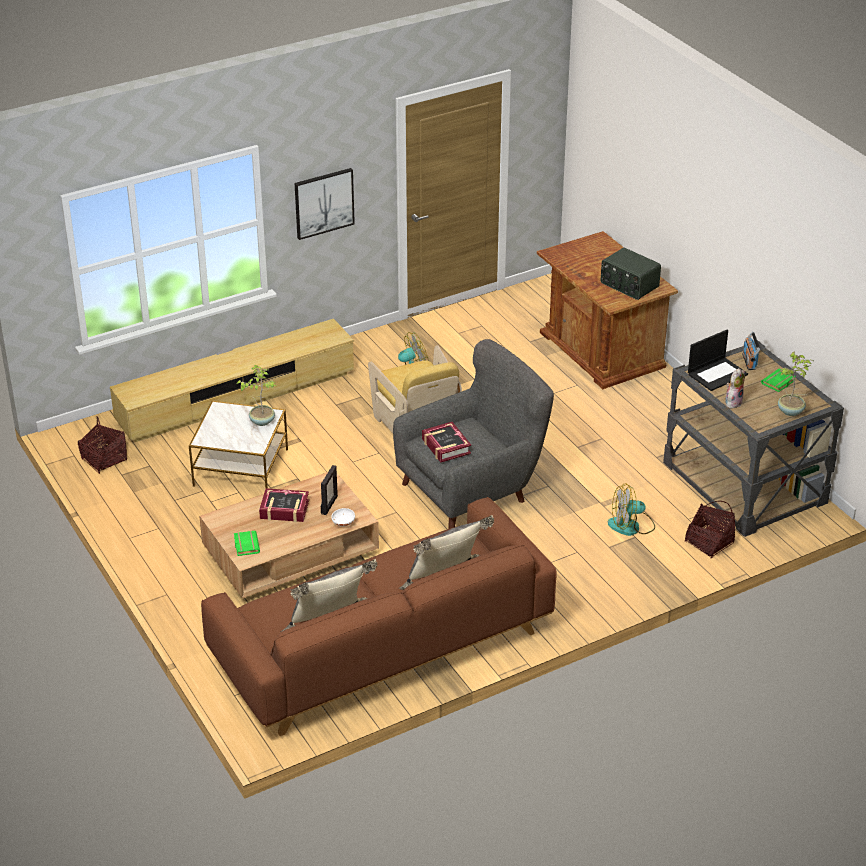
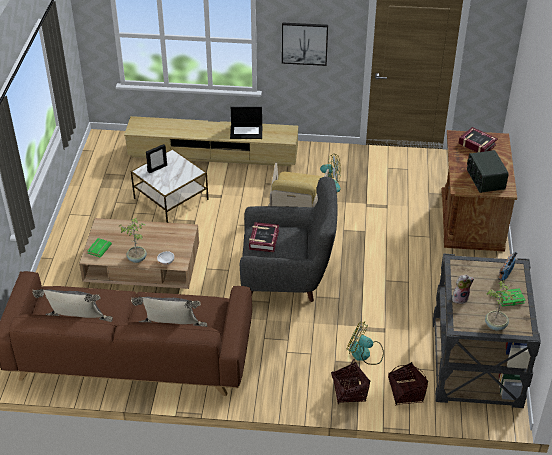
camera: 35 degrees right, 5 degrees up
basket [78,416,127,474] -> basket moved to [331,359,370,405]
potted plant [237,365,277,426] -> potted plant moved to [119,218,147,263]
book [259,488,309,522] -> book moved to [459,127,498,153]
picture frame [321,465,338,515] -> picture frame moved to [146,144,167,173]
laptop [688,330,748,391] -> laptop moved to [230,107,262,139]

